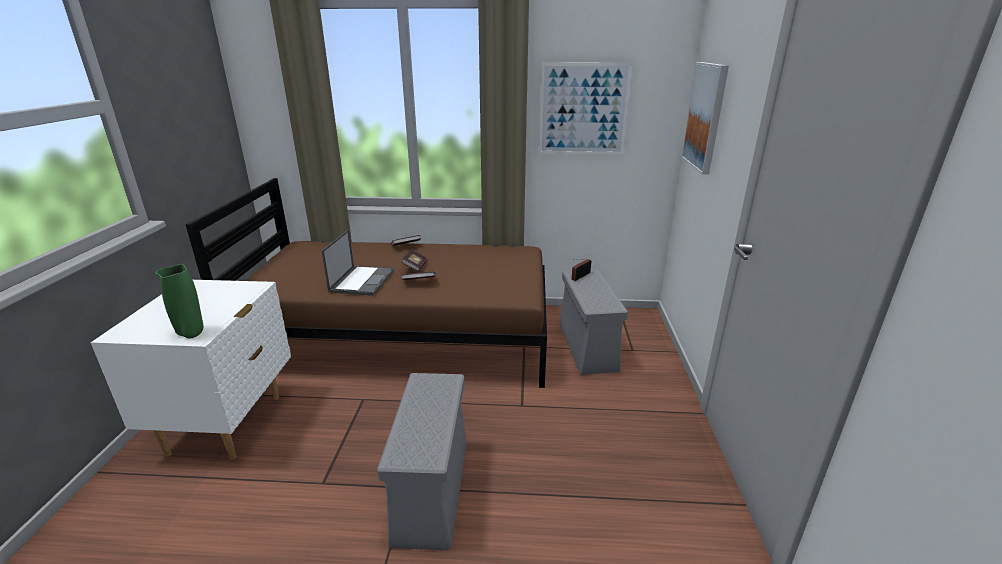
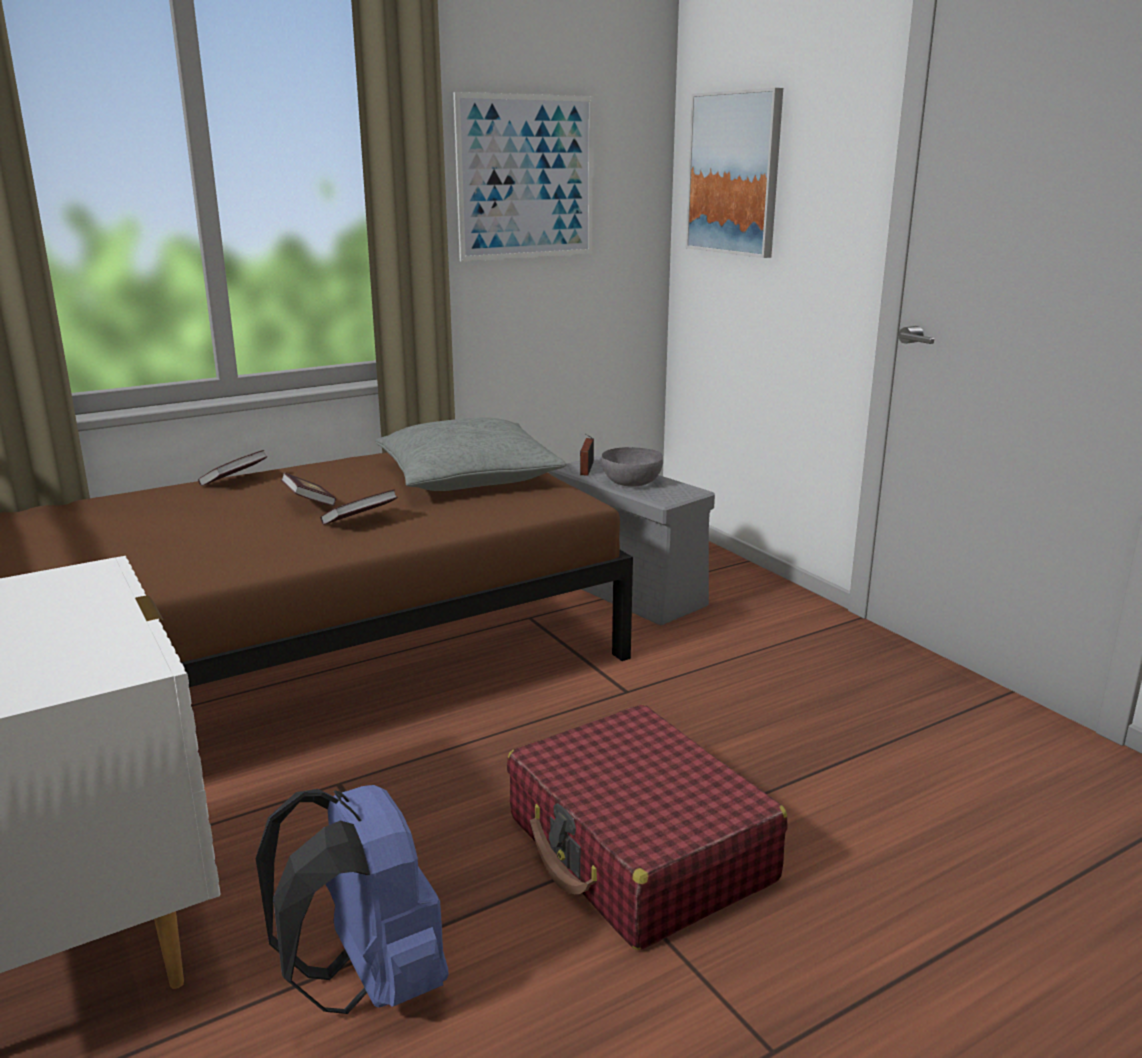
camera: 35 degrees left, 5 degrees down
green vase [155,264,203,339] -> none
laptop [322,229,394,296] -> none
grey storage box [377,373,467,550] -> red suitcase [507,705,788,950]
none -> blue backpack [256,785,448,1014]
none -> grey pillow [375,417,566,491]
none -> grey bowl [601,447,663,487]

